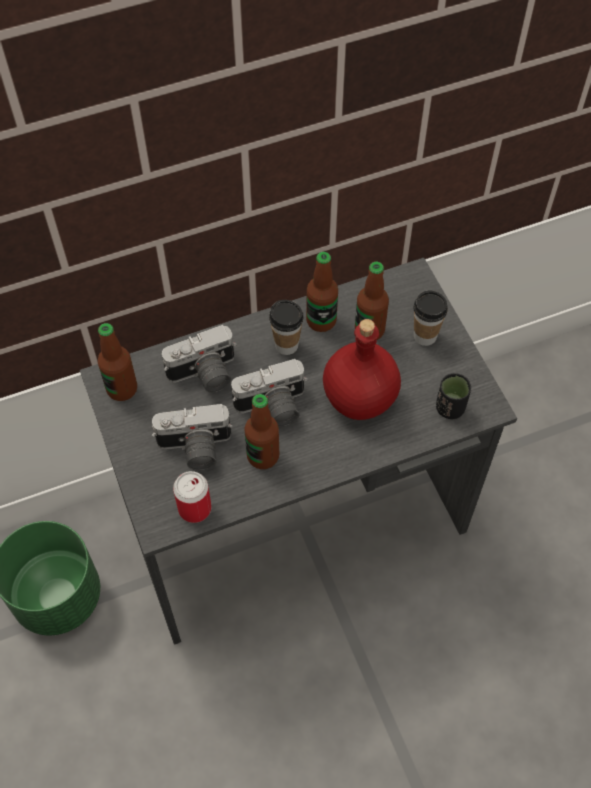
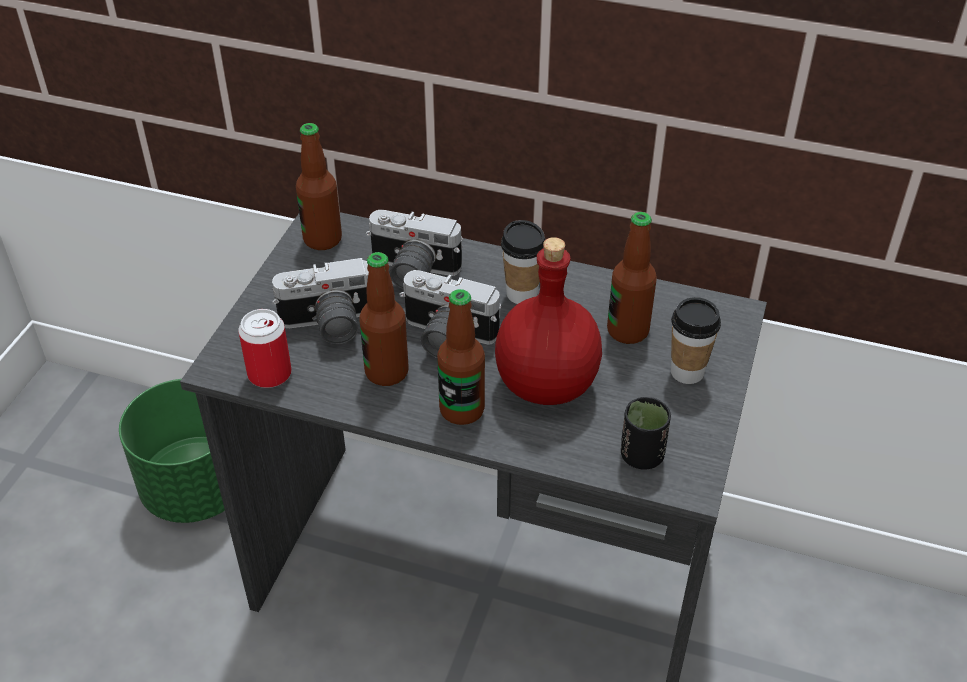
camera: 40 degrees right, 15 degrees down
camera [152,404,232,470] -> camera turned 45 degrees counterclockwise [272,258,369,344]
bottle [306,252,338,332] -> bottle moved to [437,289,485,425]

